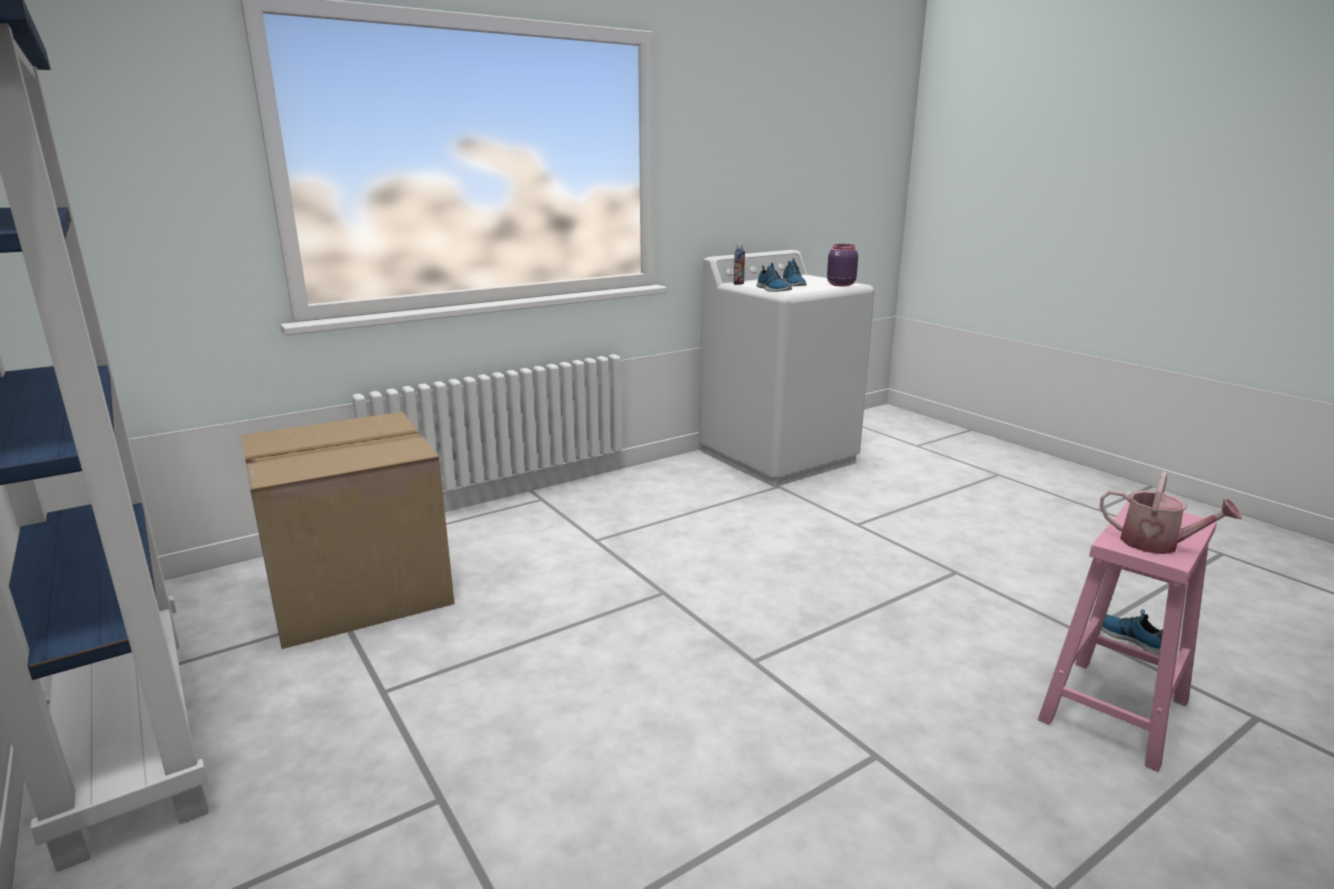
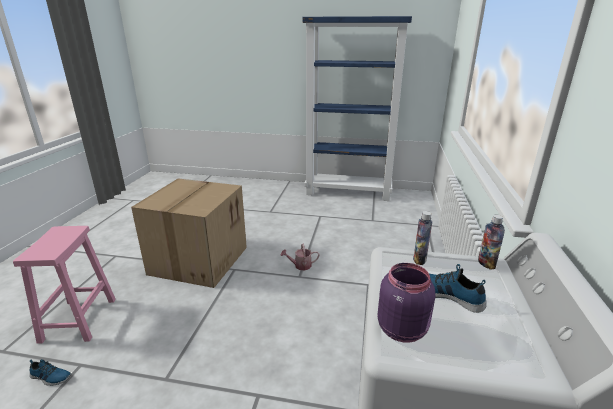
camera: 135 degrees right, 5 degrees up
cardboard box [241,412,455,649] -> cardboard box moved to [131,178,247,288]
shoe [756,263,792,292] -> bottle [413,211,432,265]
watering can [1100,471,1242,554] -> watering can moved to [281,243,319,271]

